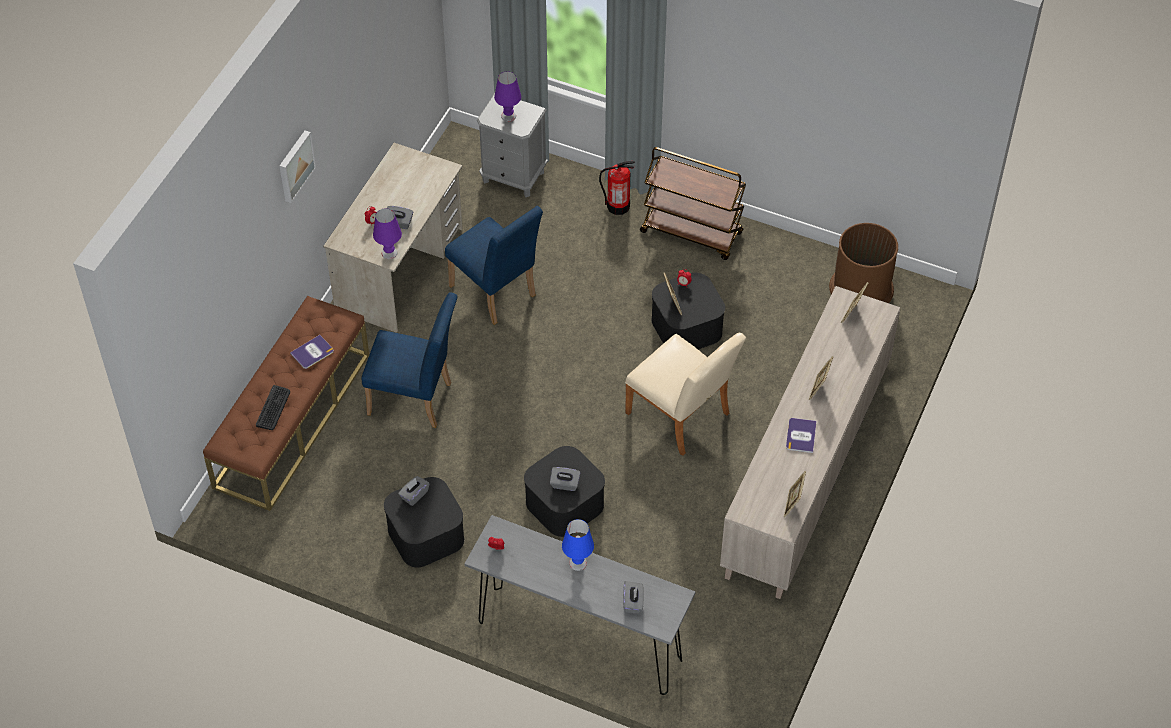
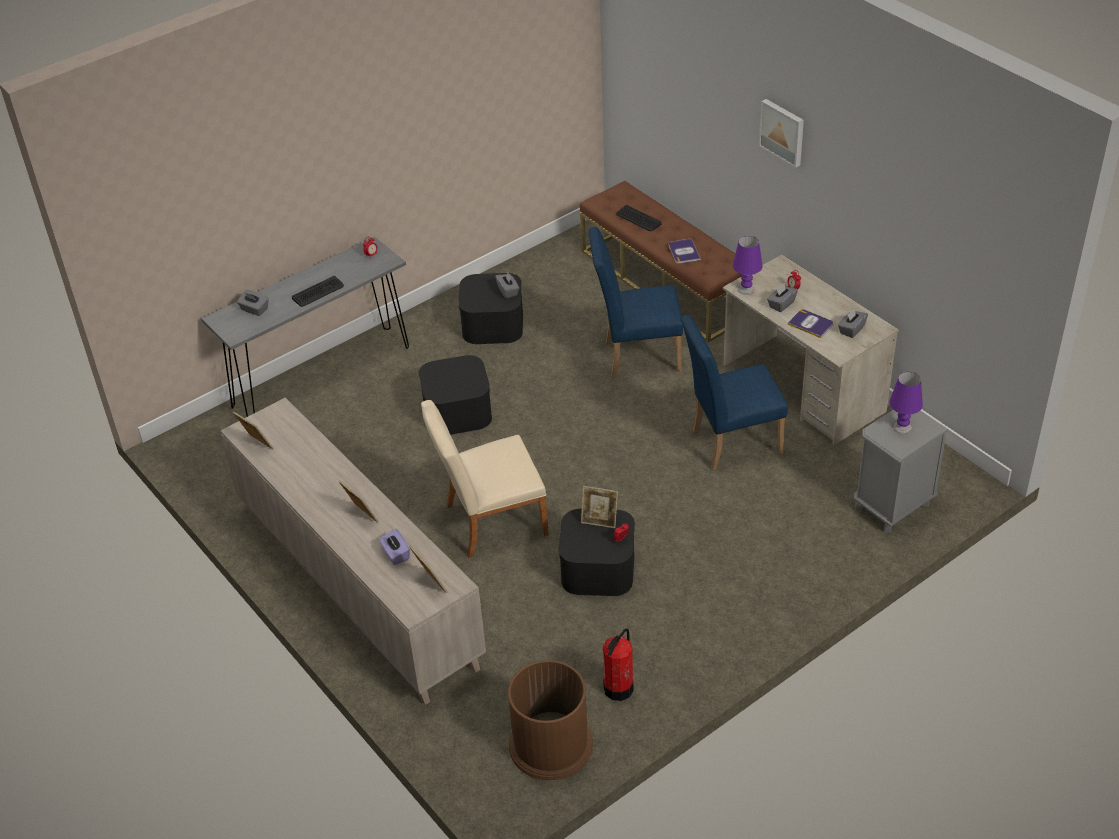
camera: 120 degrees right, 10 degrees down
blue chair [361,292,457,428] -> blue chair turned 45 degrees clockwise [589,227,683,378]
grey tissue box [550,467,580,491] -> grey tissue box moved to [838,308,868,338]
blue table lamp [562,519,594,571] -> keyboard [292,276,344,307]
fire extinguisher [599,161,635,215] -> fire extinguisher moved to [603,629,634,701]
brown cart [640,147,746,260] -> none
book [786,418,817,453] -> book moved to [788,309,833,338]
none -> purple tissue box [379,529,410,565]

